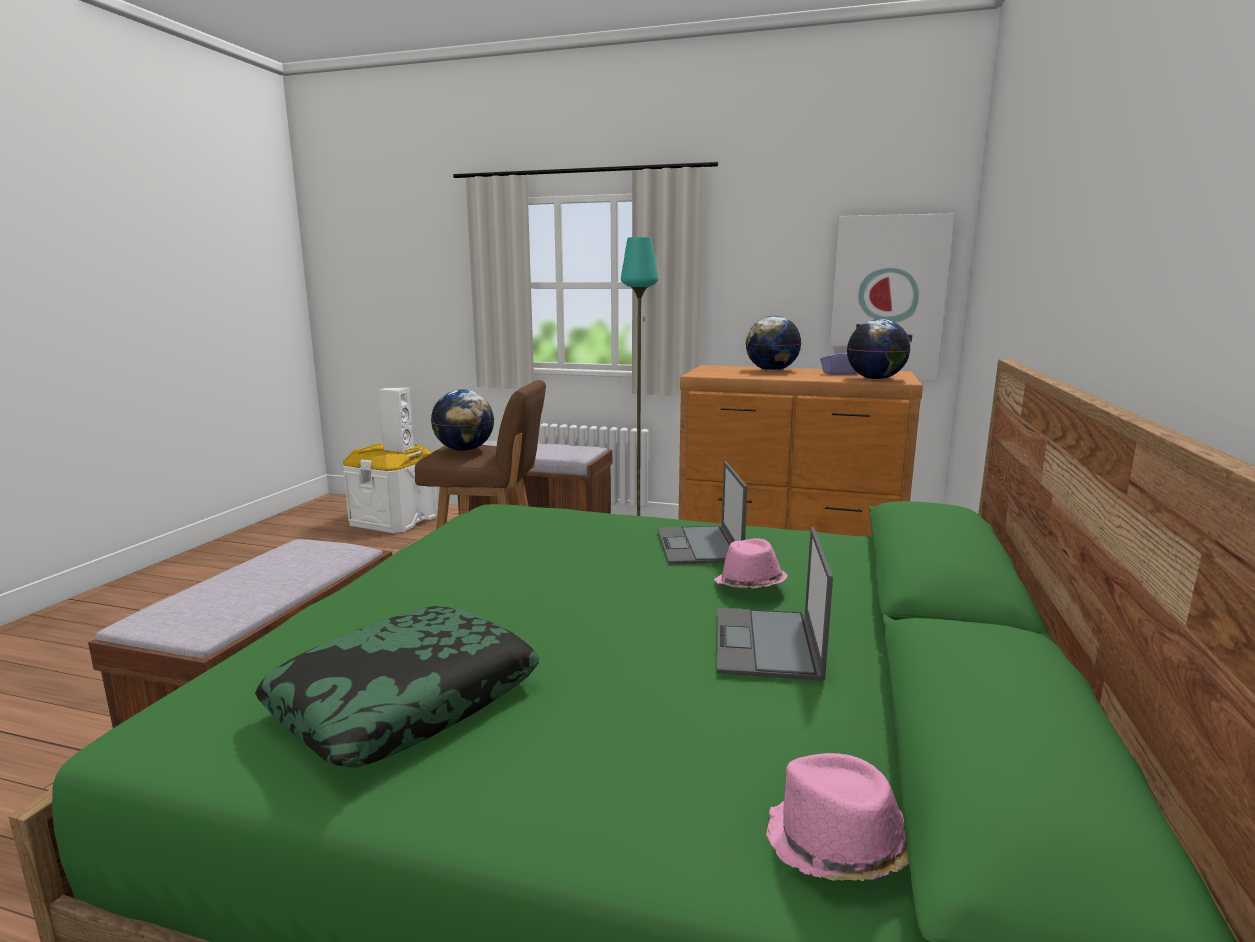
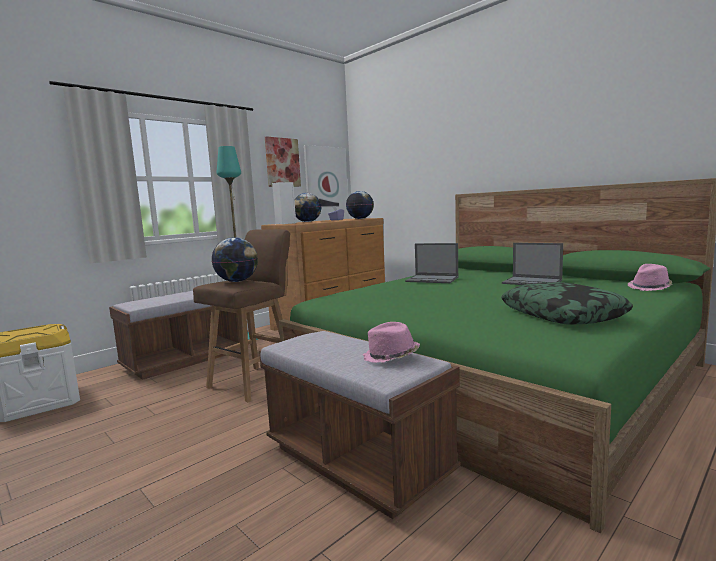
camera: 60 degrees left, 5 degrees down
white speaker [378,387,415,452] -> white speaker moved to [272,182,296,224]
pink hat [714,538,788,589] -> pink hat moved to [363,322,420,363]
none -> picture [265,136,301,187]

